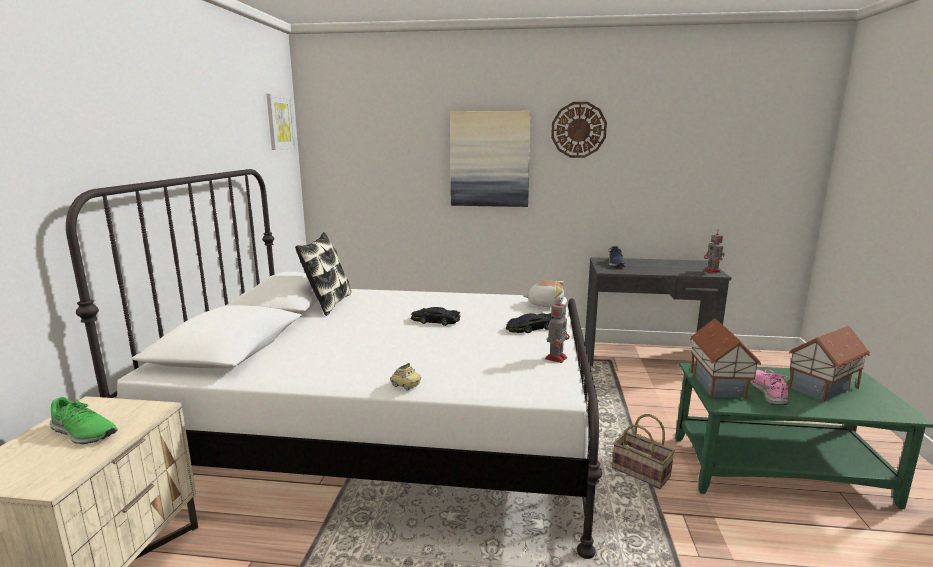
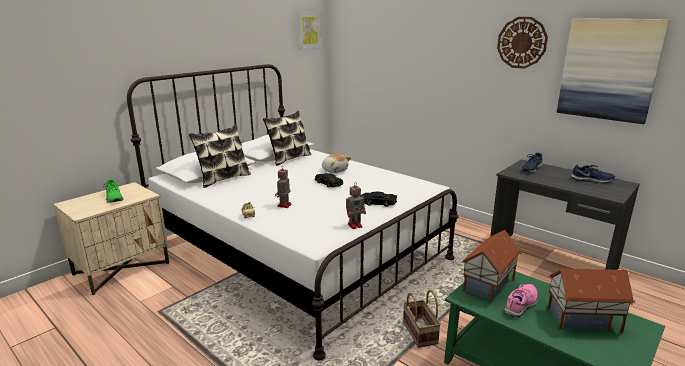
camera: 35 degrees right, 5 degrees up
picture [450,111,531,207] -> picture moved to [557,18,670,124]
plush toy [523,281,564,307] -> plush toy moved to [322,154,351,173]
toy robot [704,230,725,273] -> toy robot moved to [275,165,292,208]
none -> pillow [189,124,251,188]
none -> blue shoe [570,165,615,183]

